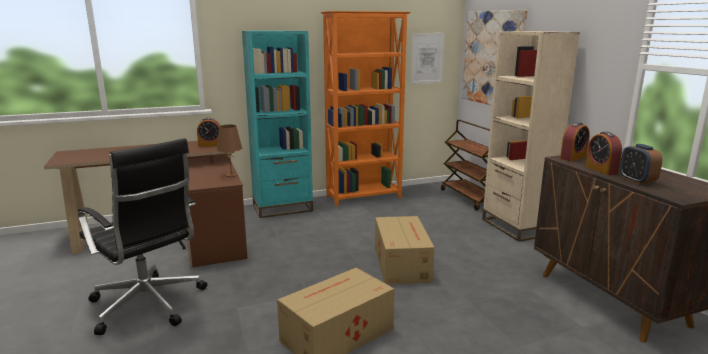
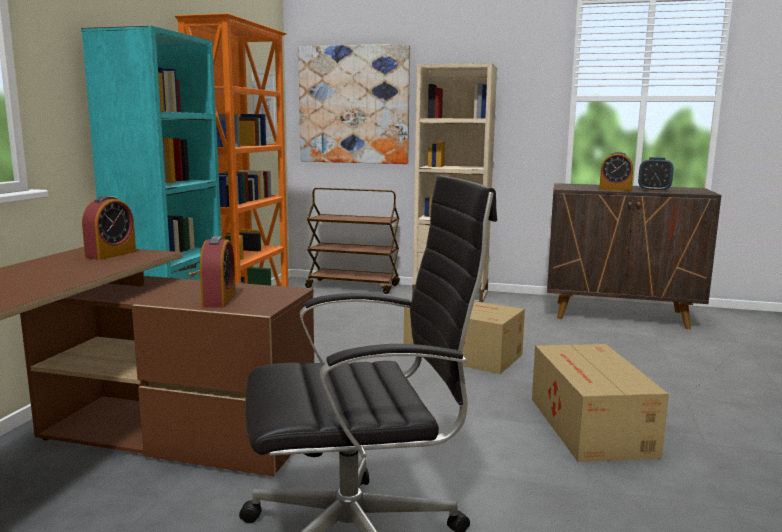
camera: 55 degrees left, 5 degrees down
brown table lamp [216,124,242,177] -> none
alarm clock [560,122,590,161] -> alarm clock moved to [200,236,236,308]

